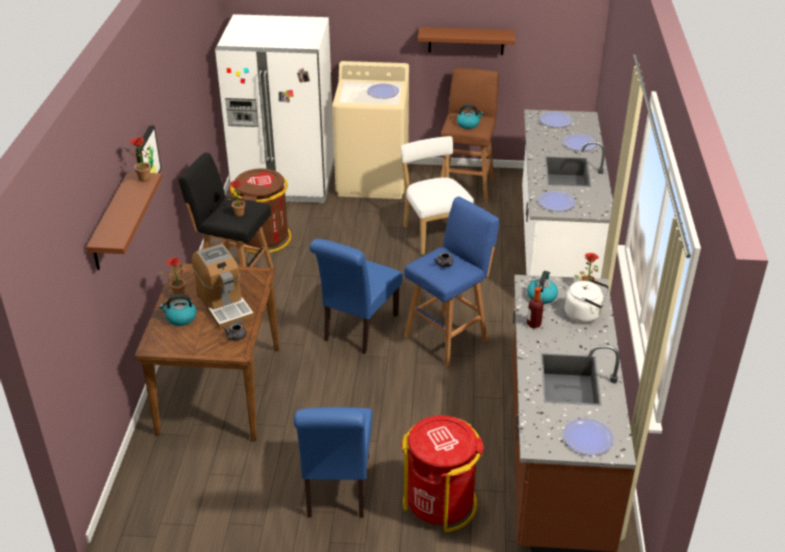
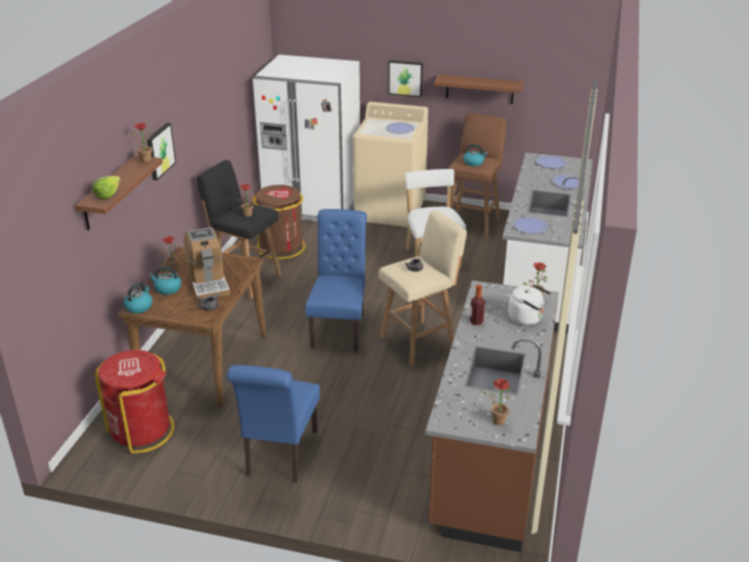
camera: 10 degrees right, 5 degrees down
blue chair [309,239,403,354] -> blue chair turned 150 degrees clockwise [305,209,367,351]
red trash can [401,415,484,532] -> red trash can moved to [94,350,174,454]
blue stool [404,197,500,366] -> beige stool [379,210,467,366]
kettle [527,271,558,304] -> kettle moved to [123,283,152,313]
plate [563,418,614,455] -> potted plant [481,379,510,425]
none -> lettuce [92,176,121,199]
none -> picture [388,60,423,97]

